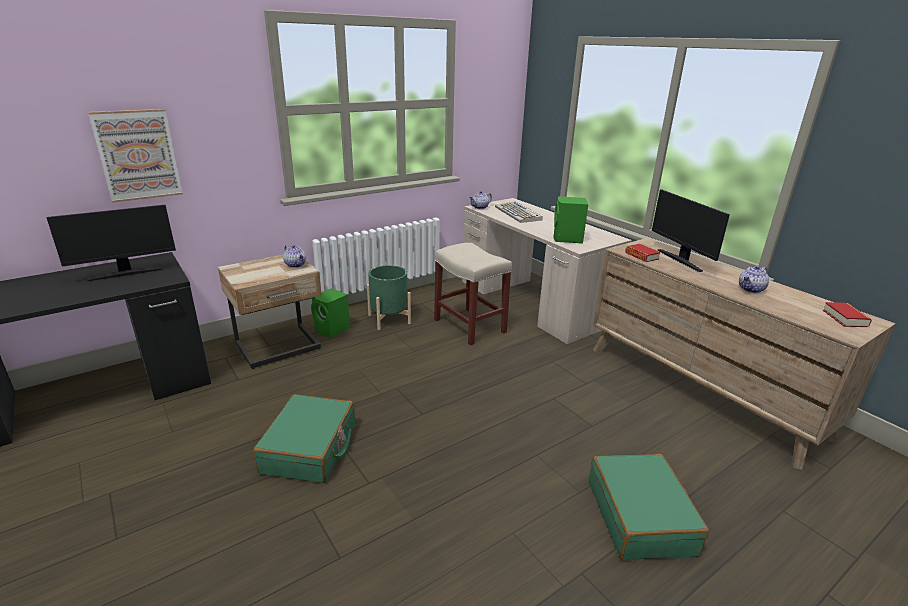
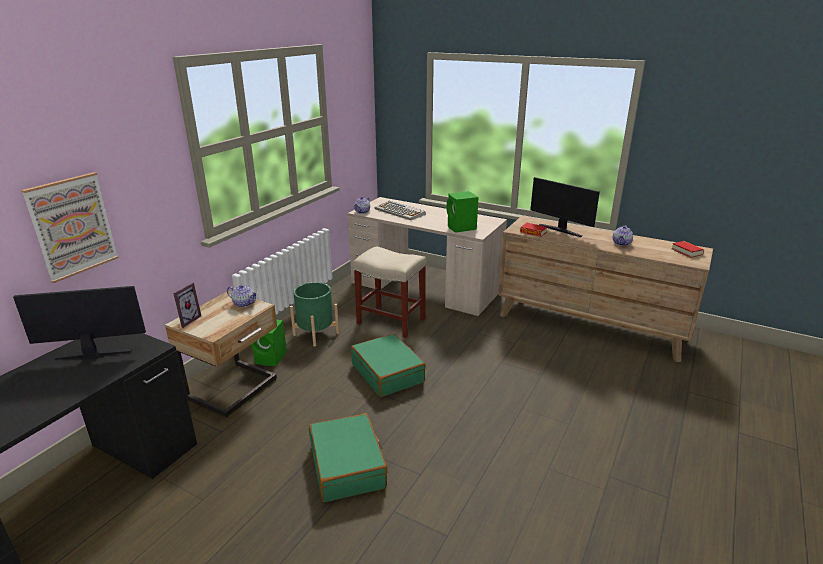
camera: 25 degrees left, 0 degrees up
monitor [47,205,176,281] -> monitor turned 135 degrees counterclockwise [13,286,146,360]
green suitcase [589,454,709,560] -> green suitcase moved to [351,334,426,397]
none -> picture frame [173,283,201,328]

